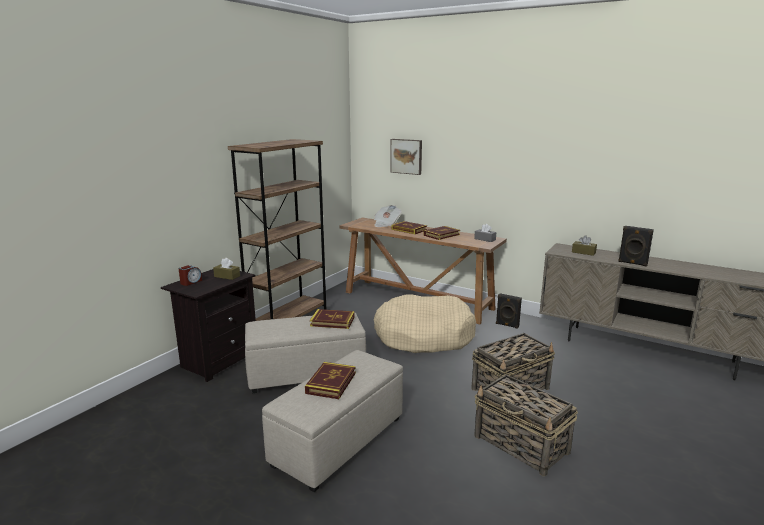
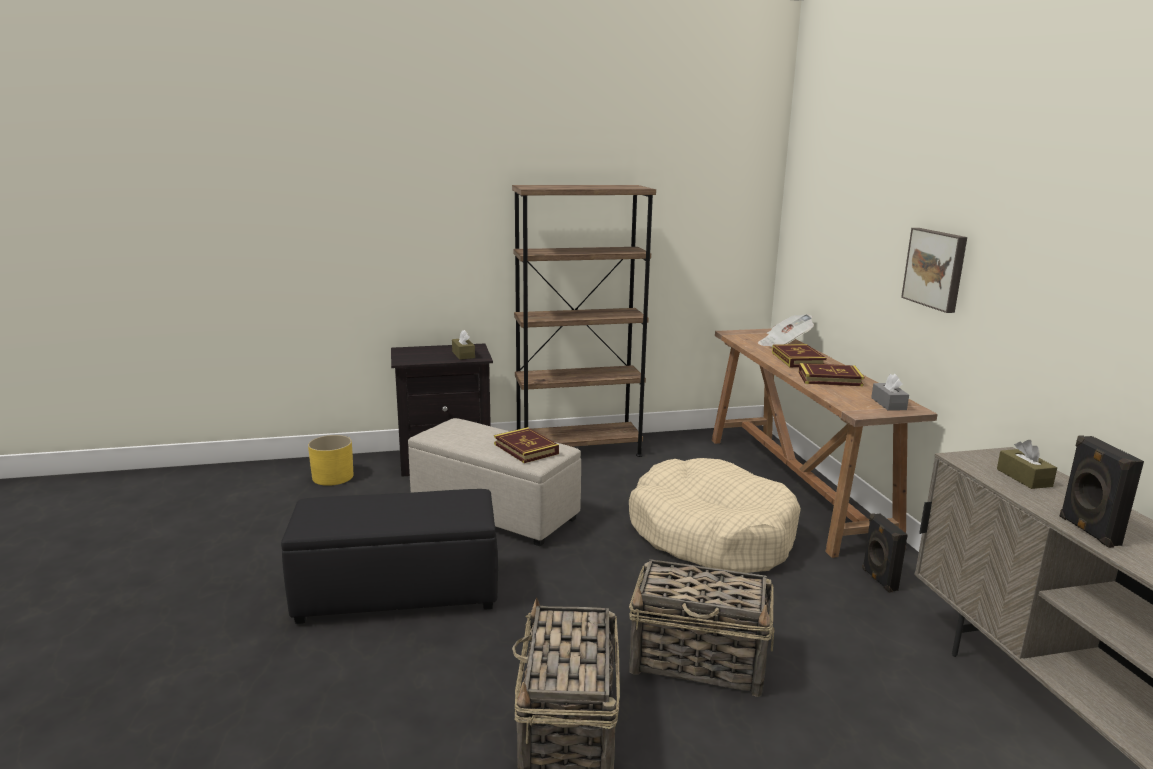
camera: 45 degrees right, 0 degrees up
alarm clock [179,265,202,286] -> none
beige ottoman [262,350,403,492] -> black ottoman [281,489,498,624]
book [305,362,356,399] -> none
picture [390,139,422,175] -> picture moved to [901,228,967,313]
none -> yellow planter [308,435,353,486]

